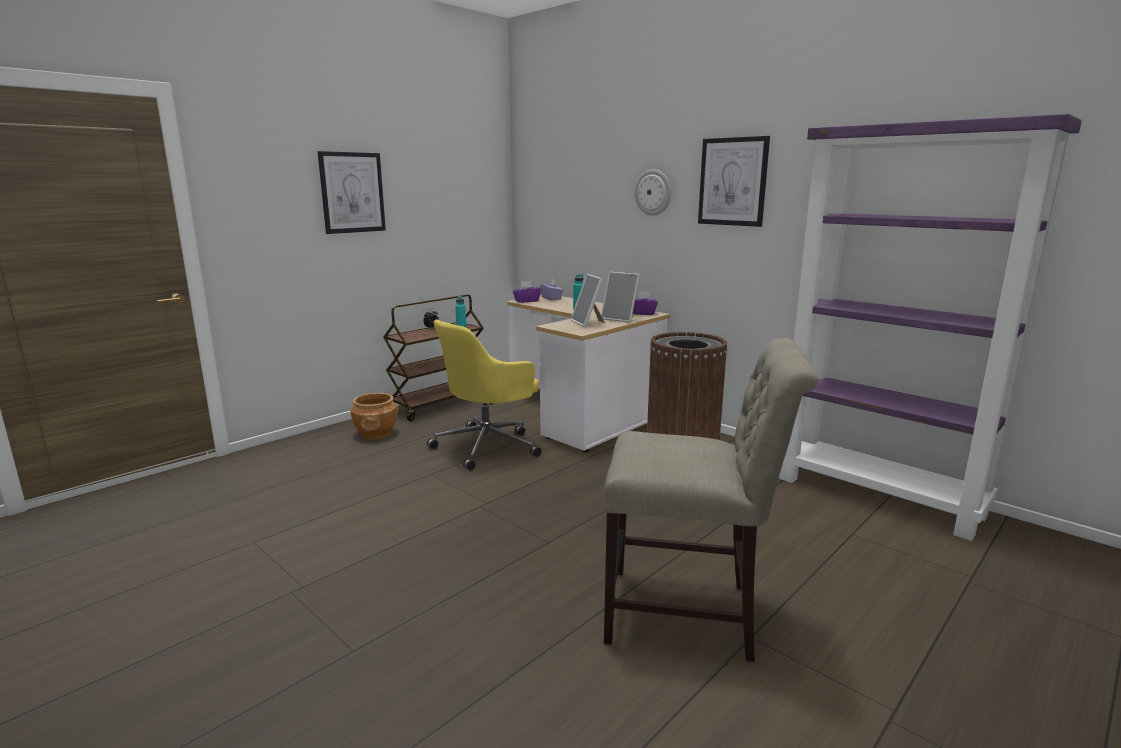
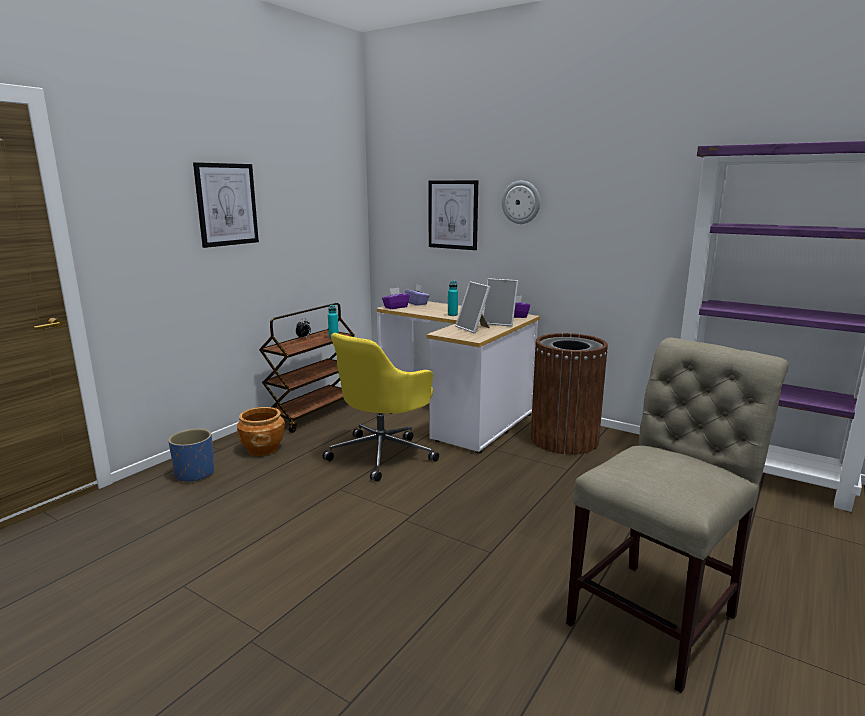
camera: 10 degrees left, 0 degrees up
beige chair [604,338,818,662] -> beige chair turned 45 degrees counterclockwise [566,337,789,693]
picture [698,136,770,227] -> picture moved to [429,180,478,250]
none -> blue planter [168,429,214,483]

